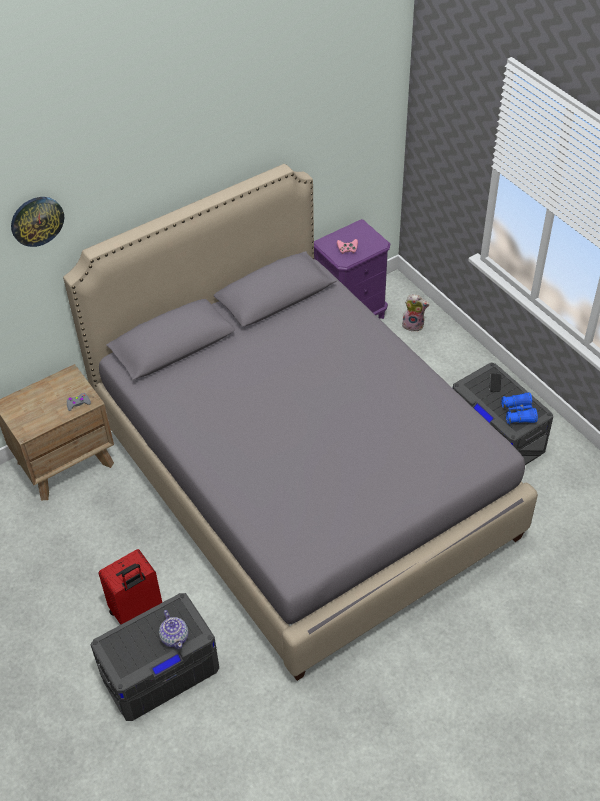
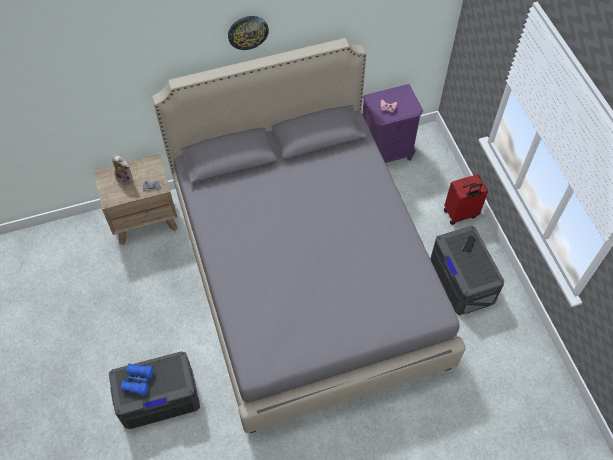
camera: 15 degrees right, 10 degrees up
wall clock [11,197,64,247] -> wall clock moved to [228,16,269,50]
red suitcase [98,549,162,625] -> red suitcase moved to [444,174,488,225]
teapot [159,610,188,650] -> none
plush toy [402,294,430,332] -> plush toy moved to [112,155,133,186]
blue binoculars [501,393,538,424] -> blue binoculars moved to [121,364,153,396]

